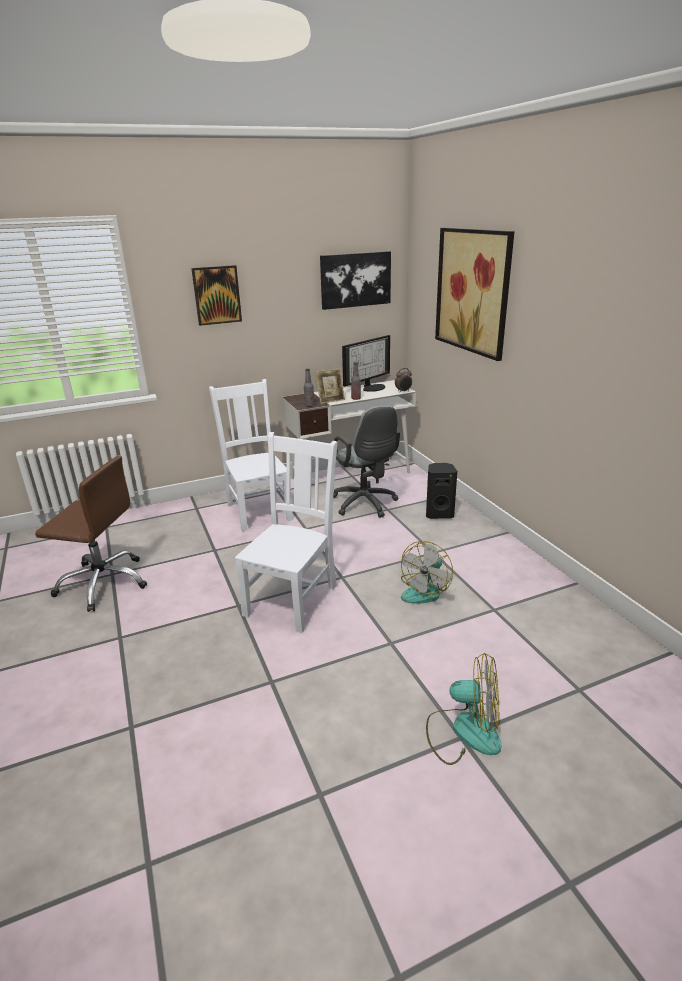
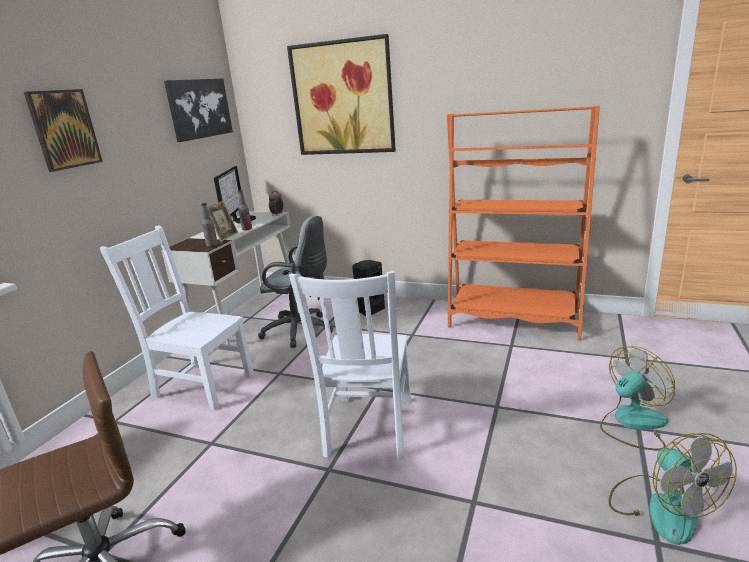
camera: 45 degrees left, 5 degrees down
white chair [235,432,338,633] -> white chair turned 150 degrees counterclockwise [289,271,411,460]
fan [401,541,453,604] -> fan moved to [609,433,737,545]
none -> orange bookcase [447,106,600,340]

